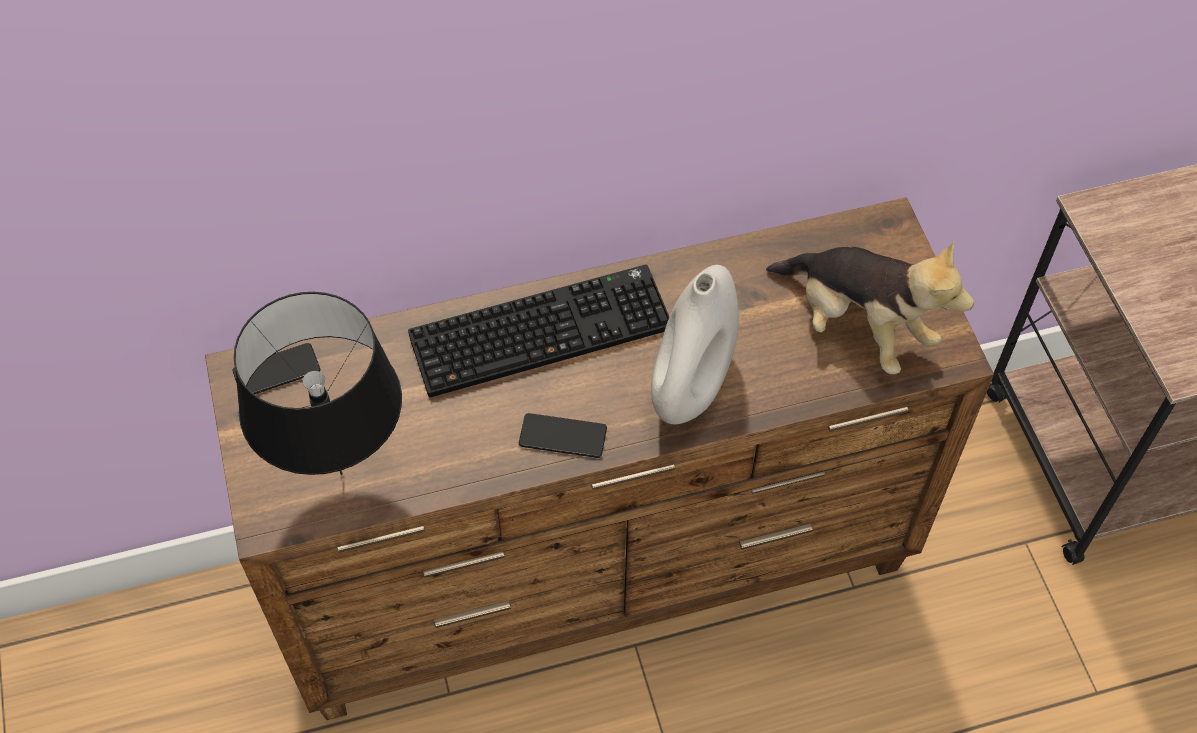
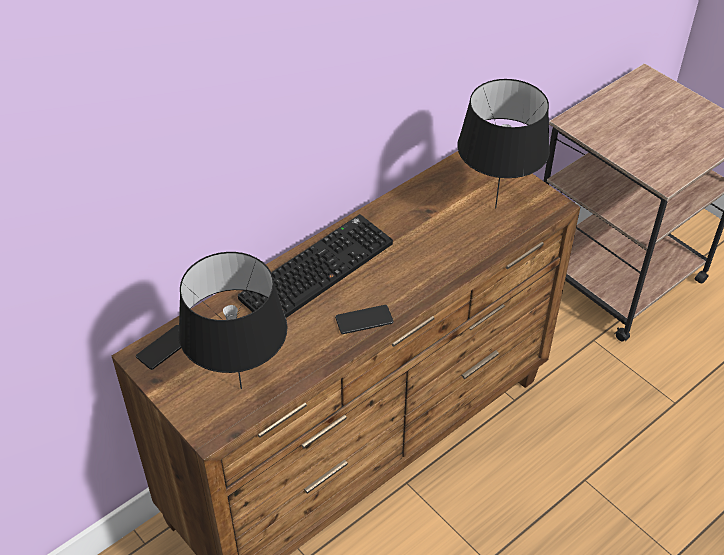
camera: 25 degrees left, 10 degrees down
white vase [651,265,739,424] -> none
plush toy [766,241,974,374] -> black table lamp [457,79,550,209]

